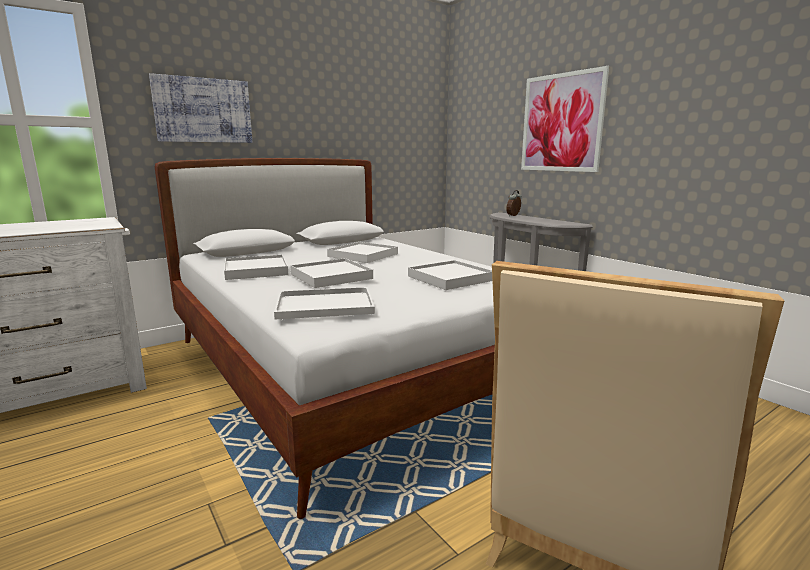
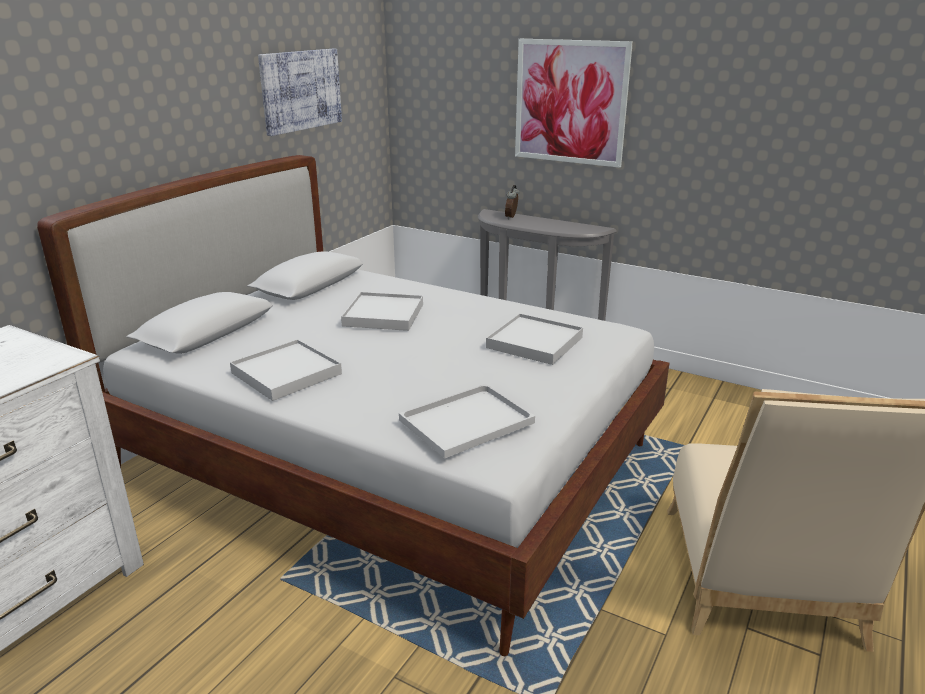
camera: 25 degrees left, 10 degrees up
picture [149,73,252,143] -> picture moved to [258,49,342,136]
white tray [290,258,373,288] -> none

